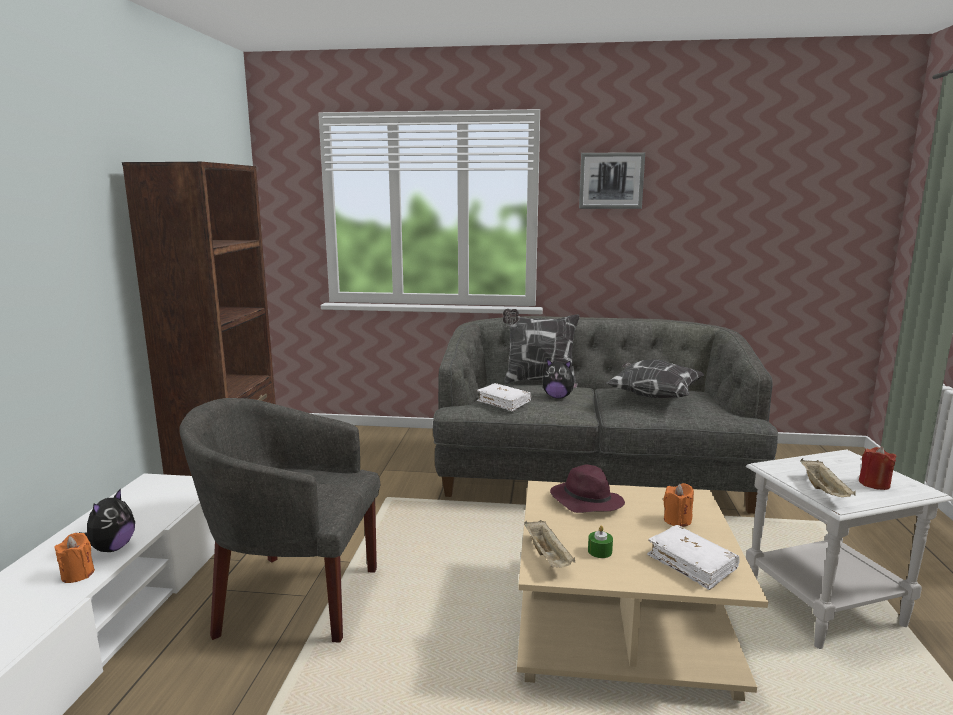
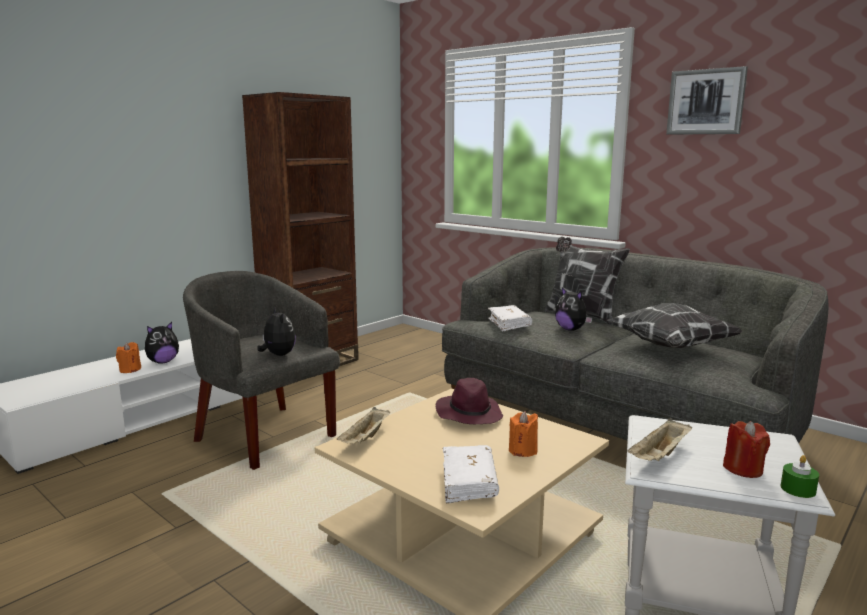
camera: 35 degrees right, 0 degrees up
green candle [588,526,613,558] -> green candle moved to [781,455,819,498]
none -> plush toy [257,307,296,356]

